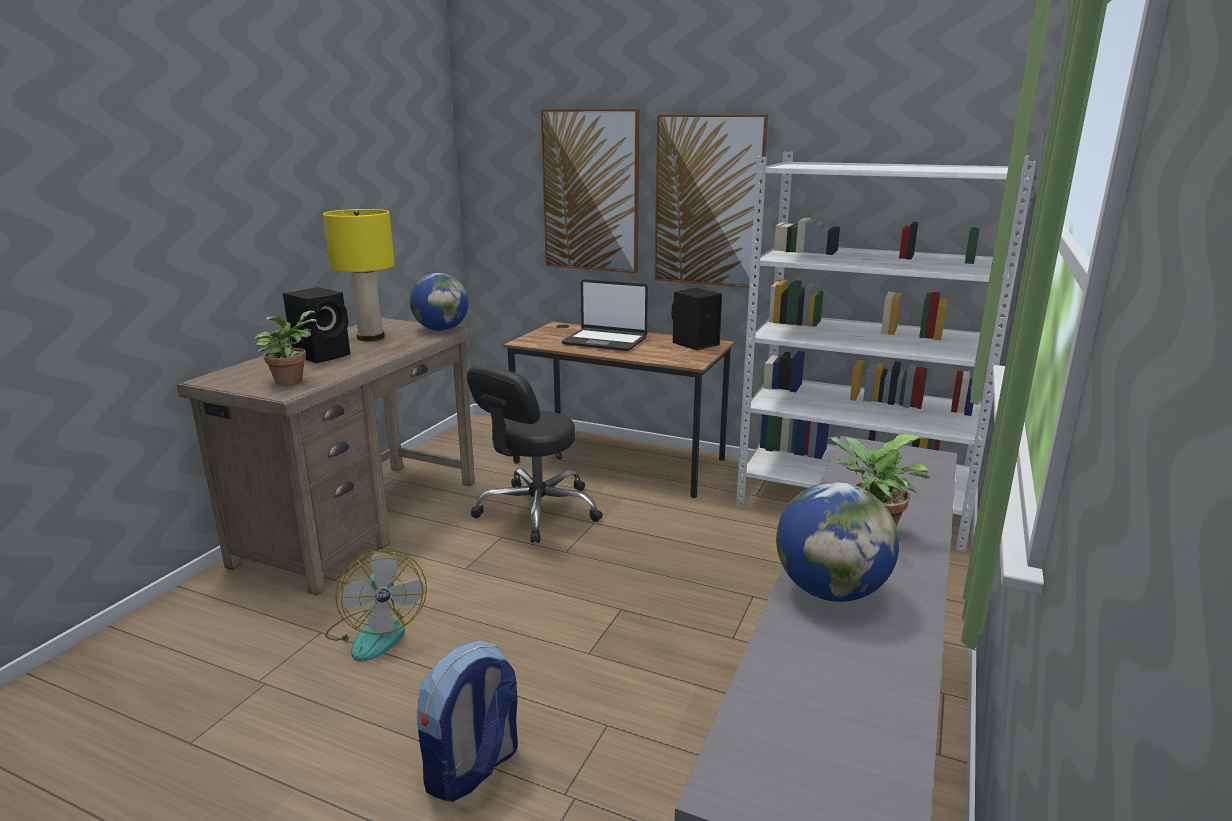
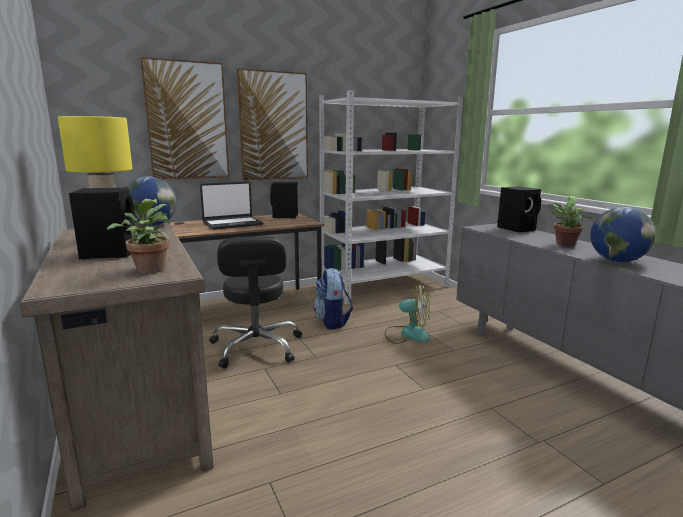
camera: 50 degrees left, 5 degrees down
fan [325,550,427,662] -> fan moved to [385,284,430,344]
backpack [417,641,518,802] -> backpack moved to [313,268,353,330]
none -> black speaker [497,186,541,232]

